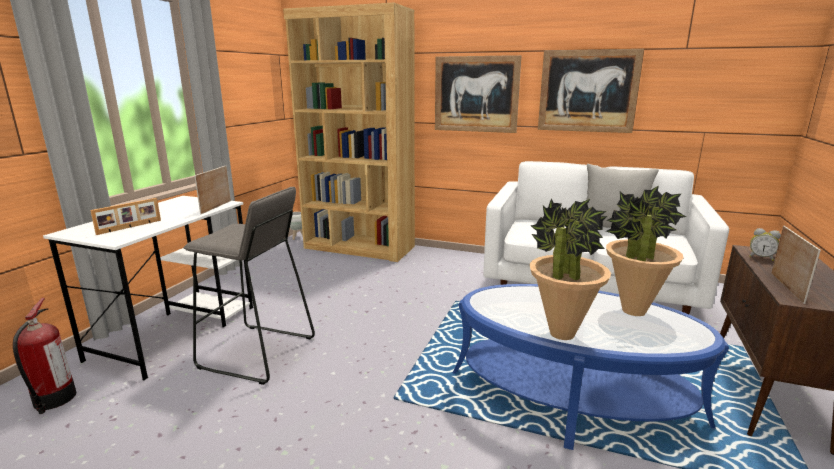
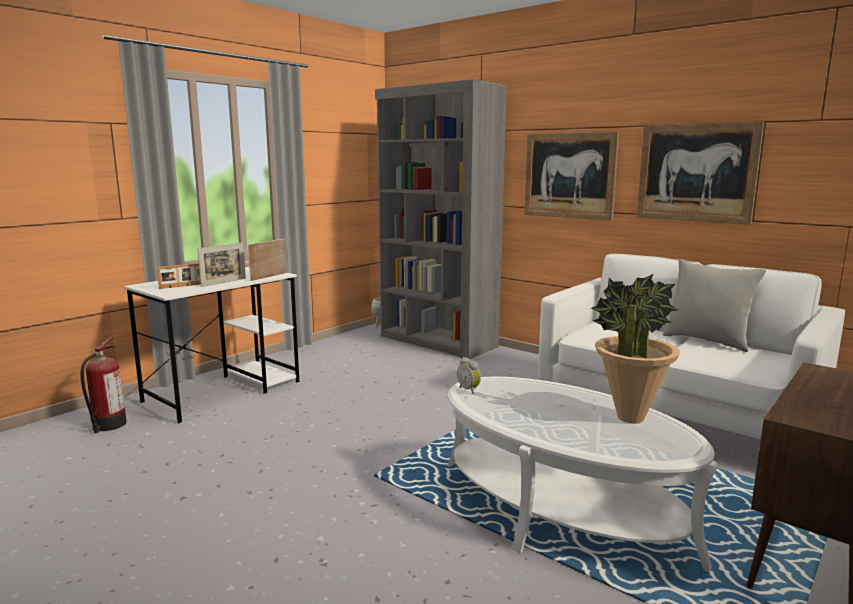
camera: 20 degrees right, 5 degrees down
grey stool [183,187,315,385] -> none
brown bookcase [283,2,415,262] -> grey bookcase [375,79,507,359]
blue coffee table [452,284,729,450] -> white coffee table [447,377,718,572]
potted plant [529,198,611,340] -> none
alarm clock [749,228,781,261] -> alarm clock moved to [457,357,481,394]
picture frame [771,226,821,304] -> picture frame moved to [198,242,246,287]

